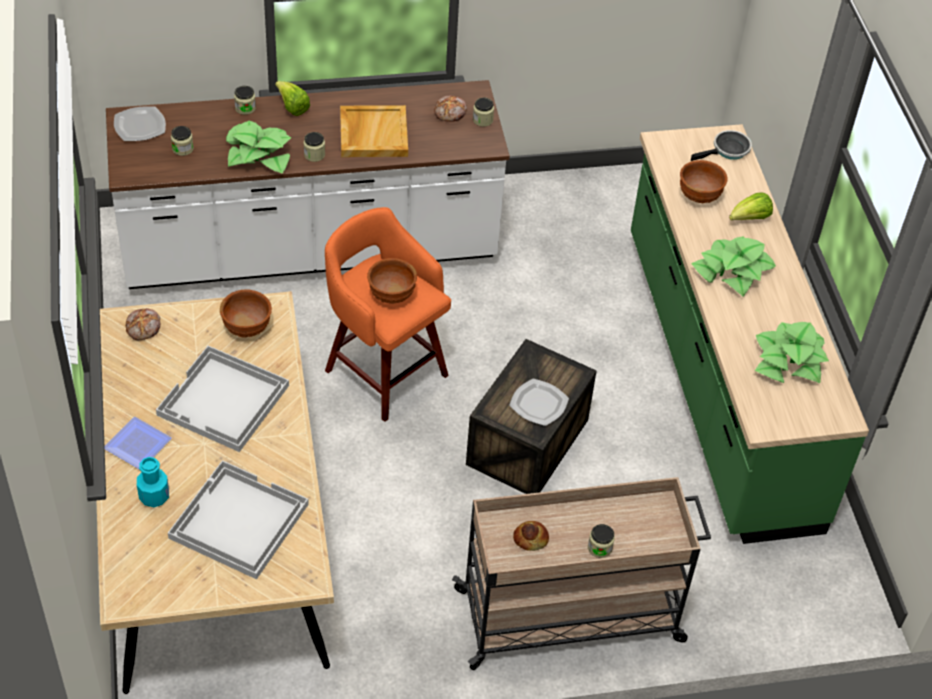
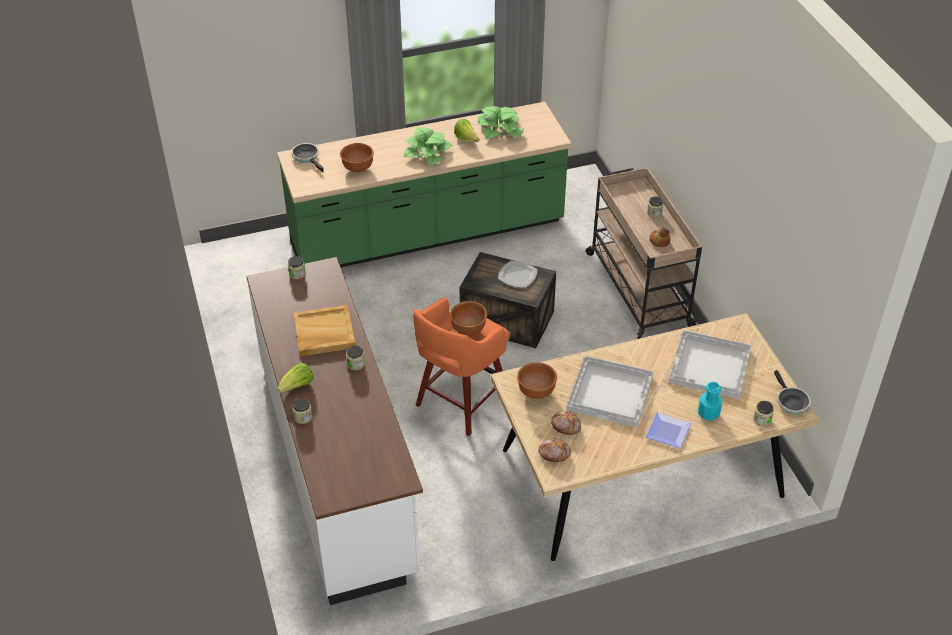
camera: 95 degrees left, 5 degrees down
plate [114,106,166,141] -> none
jar [171,126,194,156] -> jar moved to [753,401,774,426]
potted plant [226,120,291,174] -> none
bread [434,96,467,121] -> bread moved to [551,411,581,435]
lettuce [729,193,773,220] -> lettuce moved to [454,119,480,142]
none -> frying pan [774,370,811,414]

